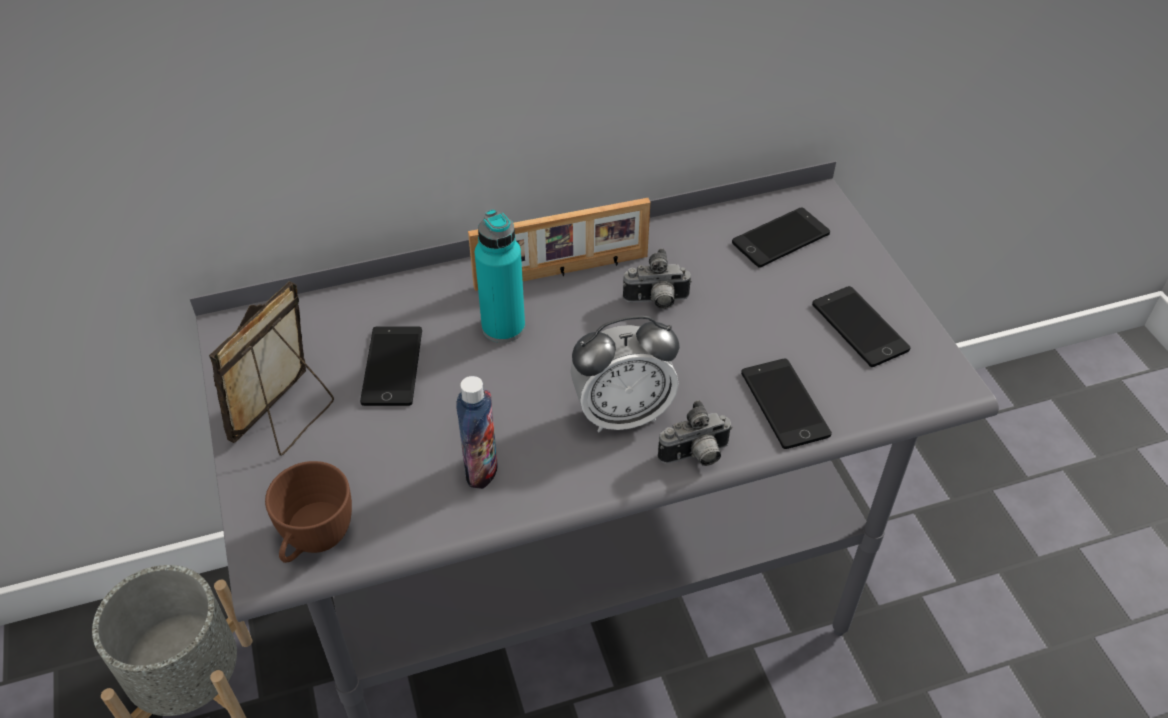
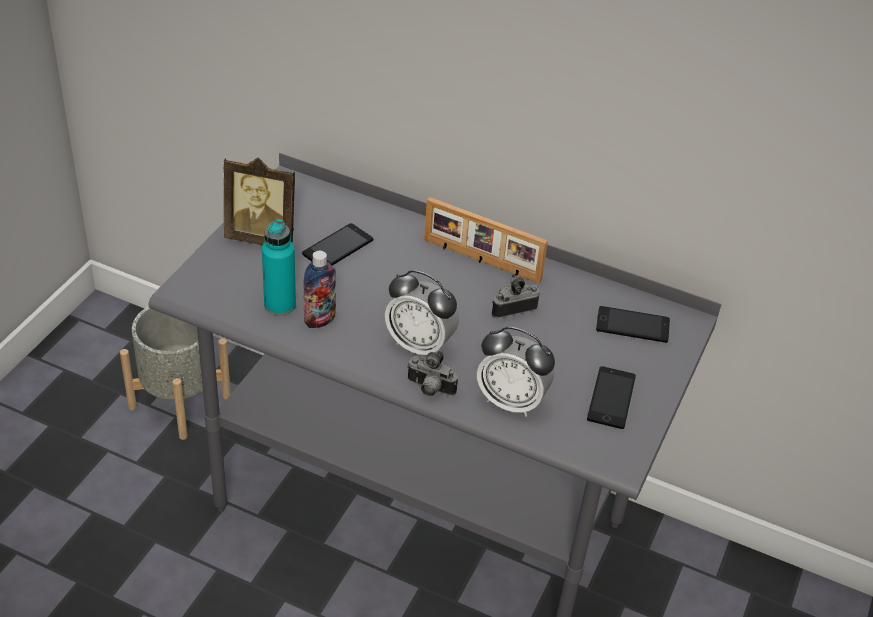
camera: 40 degrees right, 5 degrees down
picture frame [209,281,334,456] -> picture frame turned 150 degrees counterclockwise [224,158,295,245]
brown cup [265,461,352,563] -> none
turquoise bottle [475,209,525,343] -> turquoise bottle moved to [262,219,296,316]
camera [623,248,692,309] -> camera turned 120 degrees clockwise [492,274,540,319]
phone [741,359,832,449] -> alarm clock [477,327,555,417]

